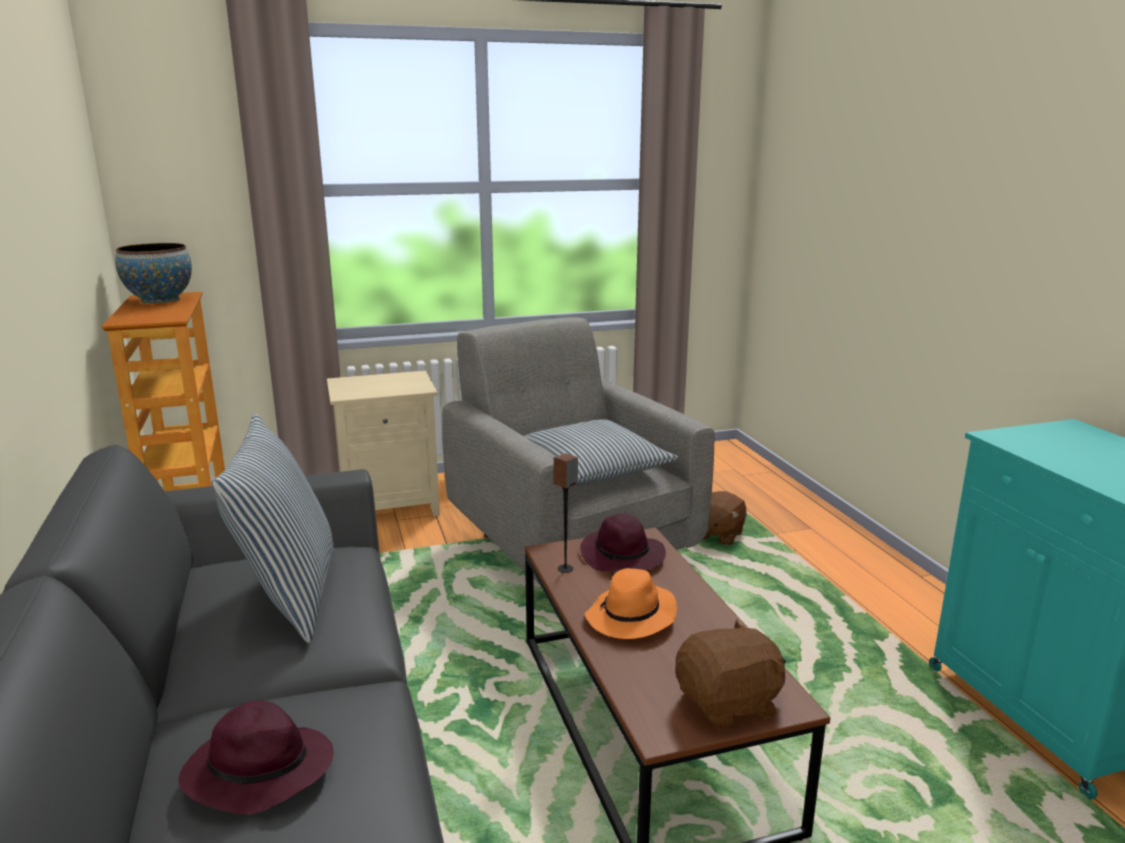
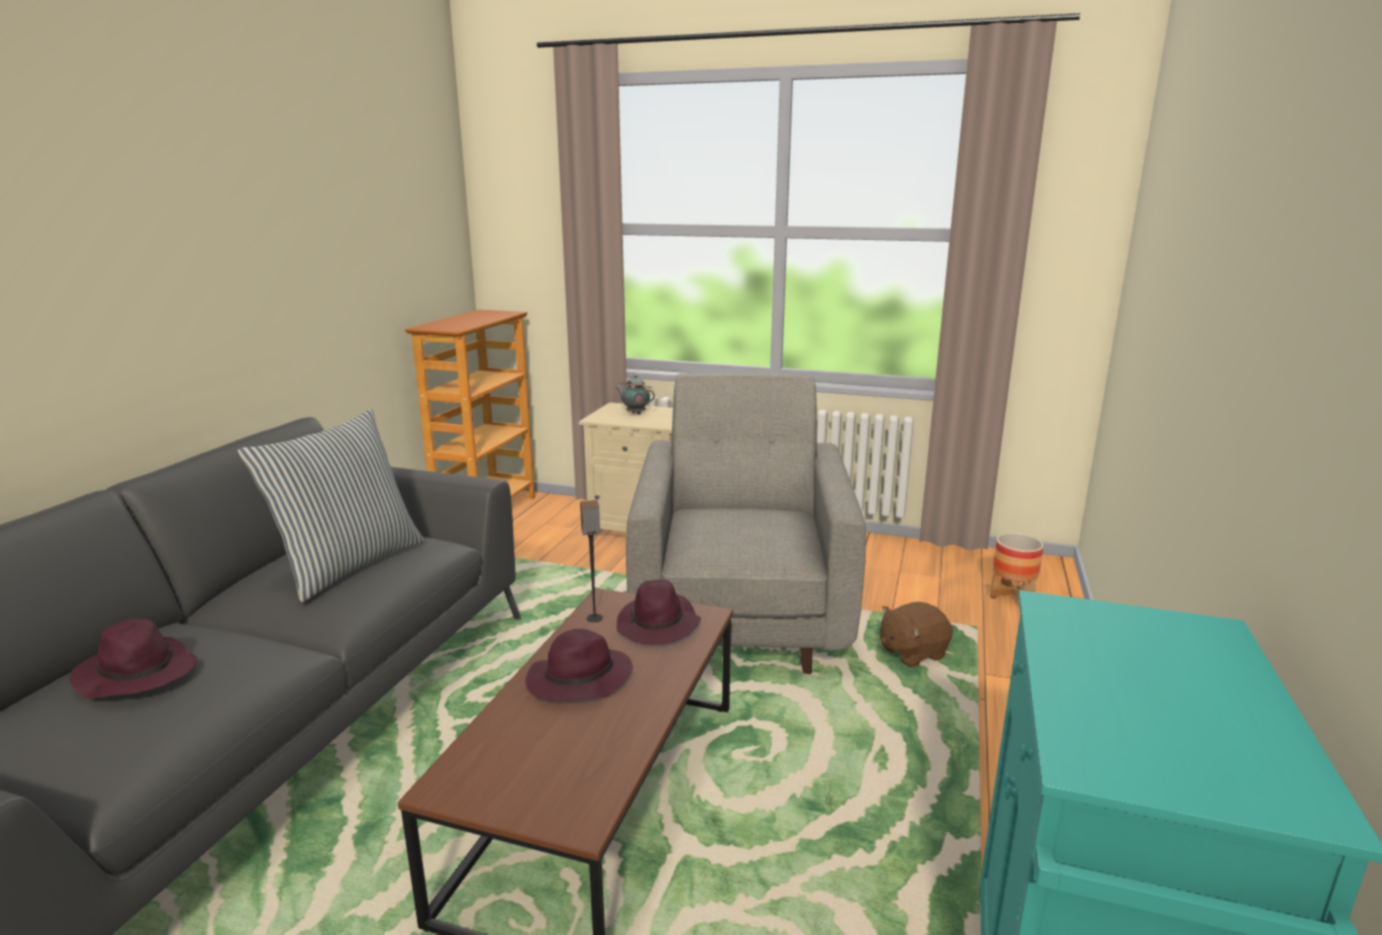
camera: 35 degrees right, 0 degrees up
bowl [115,243,192,304] -> none
pillow [524,419,679,486] -> none
orange hat [585,568,677,639] -> purple hat [525,629,633,701]
brown plush toy [675,619,786,730] -> none
none -> teapot [615,374,655,414]
none -> planter [990,533,1044,600]

